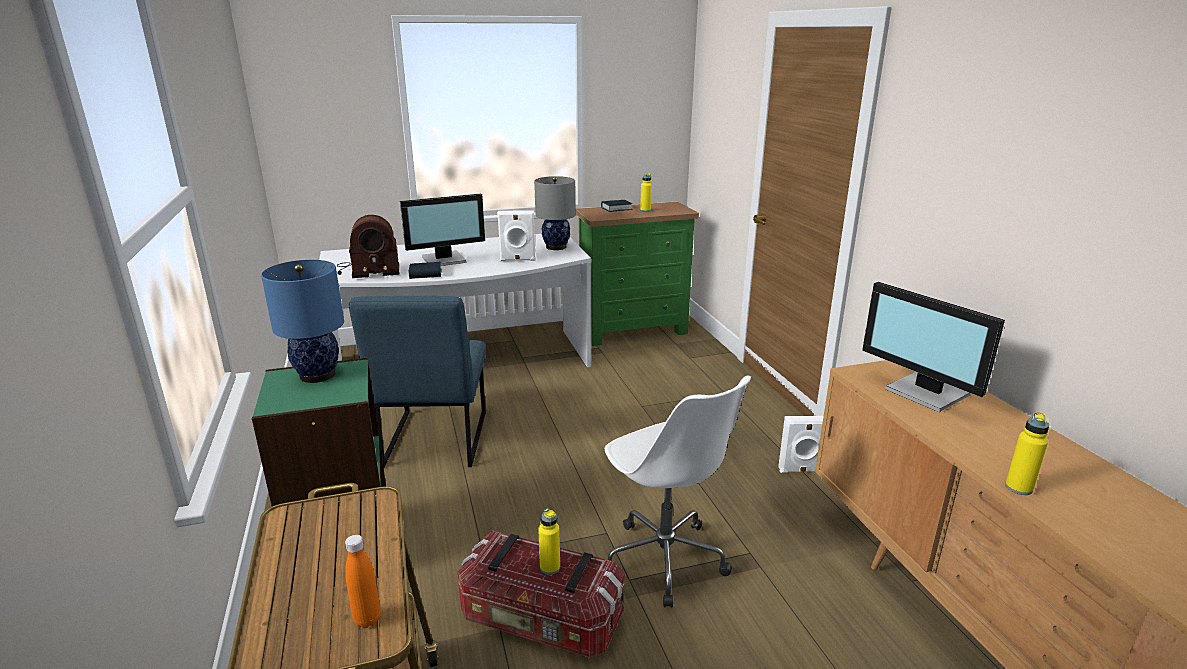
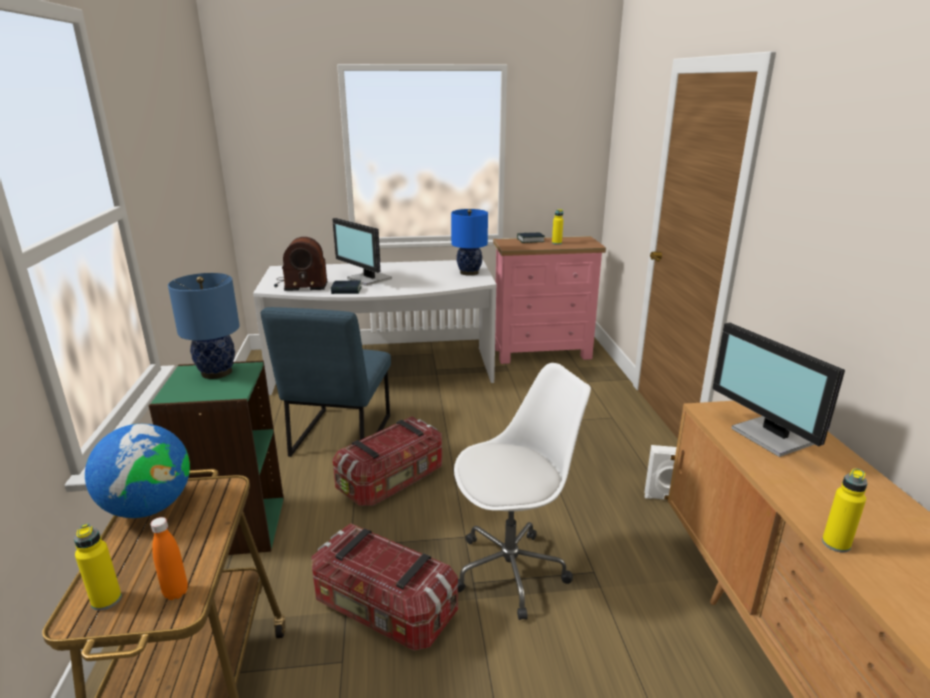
camera: 10 degrees right, 0 degrees up
monitor [400,193,485,266] -> monitor turned 60 degrees clockwise [332,218,392,286]
white speaker [497,210,536,261] -> none
grey table lamp [534,176,576,250] -> blue table lamp [451,209,488,276]
yellow bottle [538,509,560,575] -> yellow bottle moved to [74,524,122,611]
green dresser [576,201,699,346] -> pink dresser [493,236,606,364]
white office chair [605,375,751,608] -> white office chair turned 90 degrees counterclockwise [454,363,591,620]
none -> globe [85,424,190,518]
none -> storage box [333,417,442,506]

